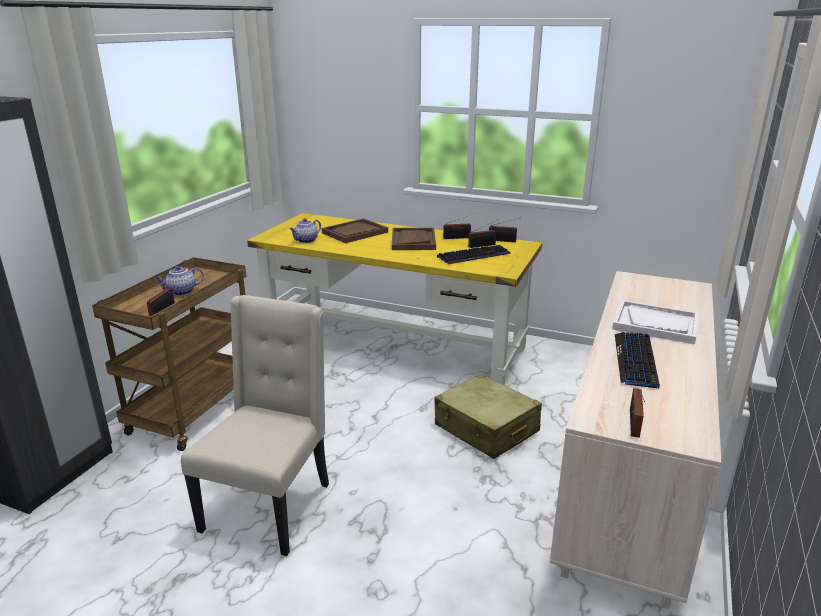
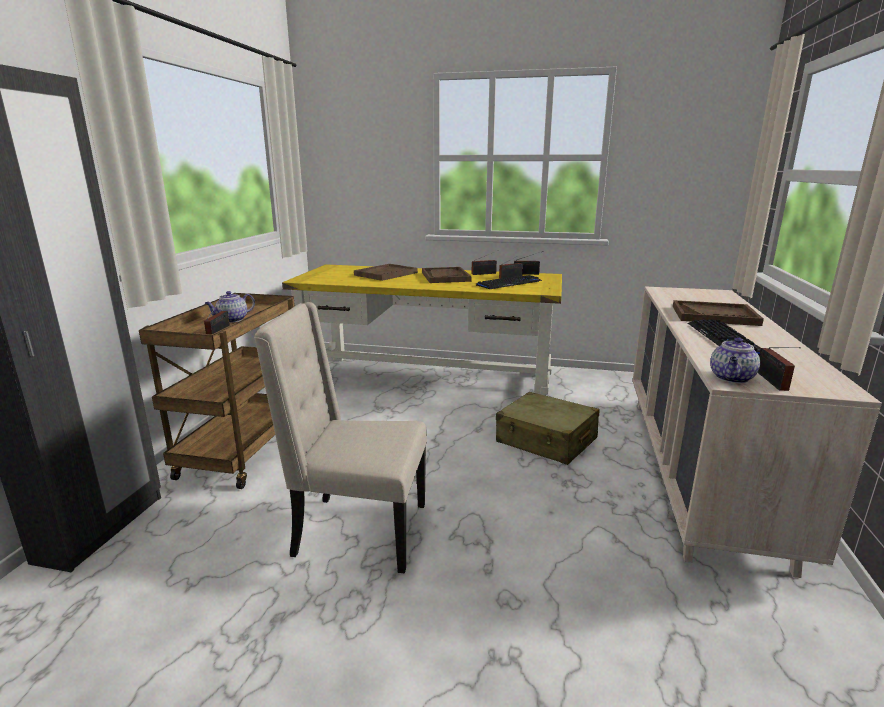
camera: 10 degrees left, 5 degrees down
beige chair [181,295,329,556] -> beige chair turned 90 degrees counterclockwise [254,302,427,574]
teapot [290,218,321,243] -> teapot moved to [710,337,760,383]
white tray [612,300,699,344] -> brown tray [673,300,764,326]

